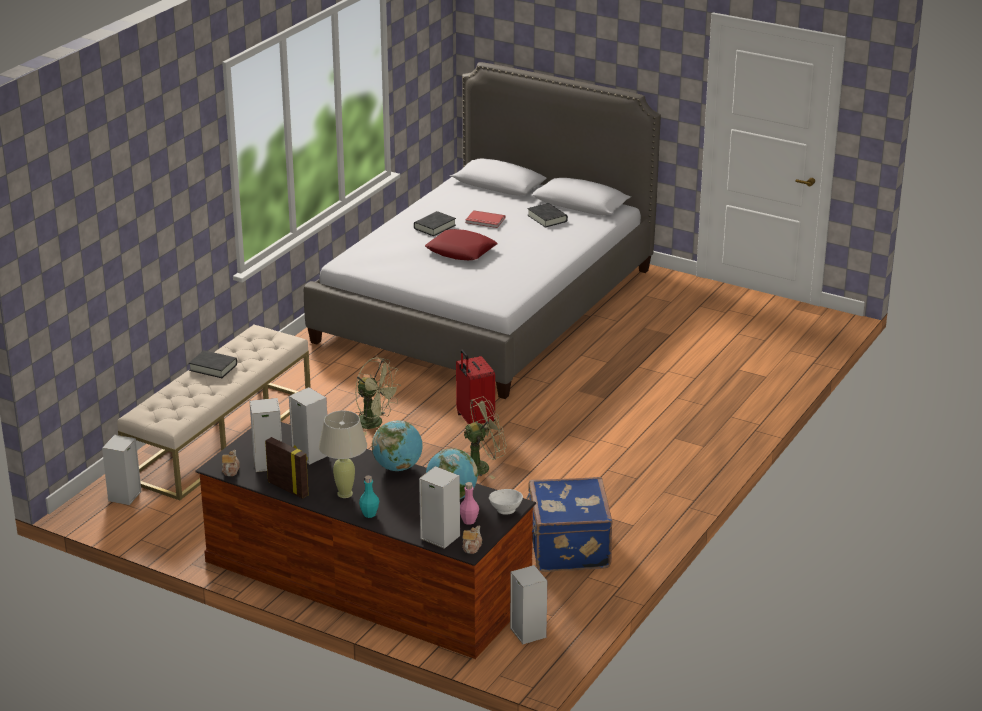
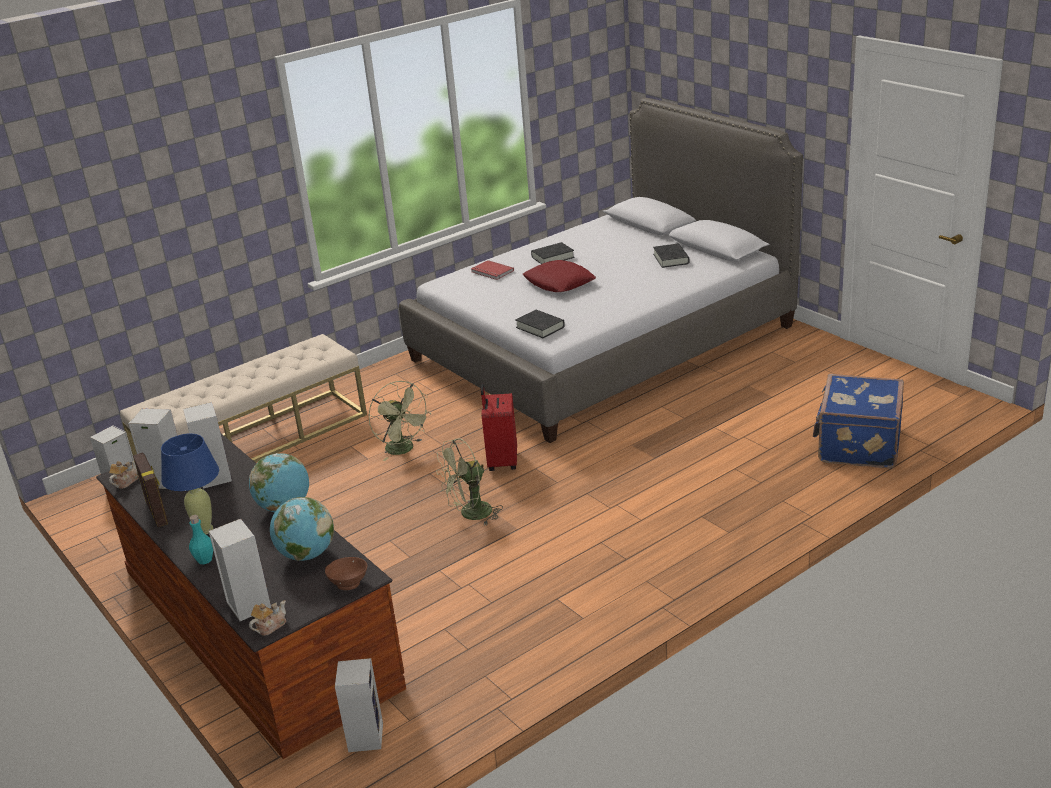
camera: 25 degrees right, 0 degrees up
black book [189,350,237,378] -> black book moved to [515,310,565,338]
beige table lamp [319,411,367,498] -> blue table lamp [161,434,219,534]
pink bottle [460,482,479,525] -> none
green fan [464,396,507,479] -> green fan turned 150 degrees clockwise [436,438,503,525]
red book [466,210,505,228] -> red book moved to [471,260,514,280]
white bowl [489,489,523,515] -> brown bowl [325,557,367,590]
blue suitcase [526,477,613,572] -> blue suitcase moved to [813,374,904,468]

